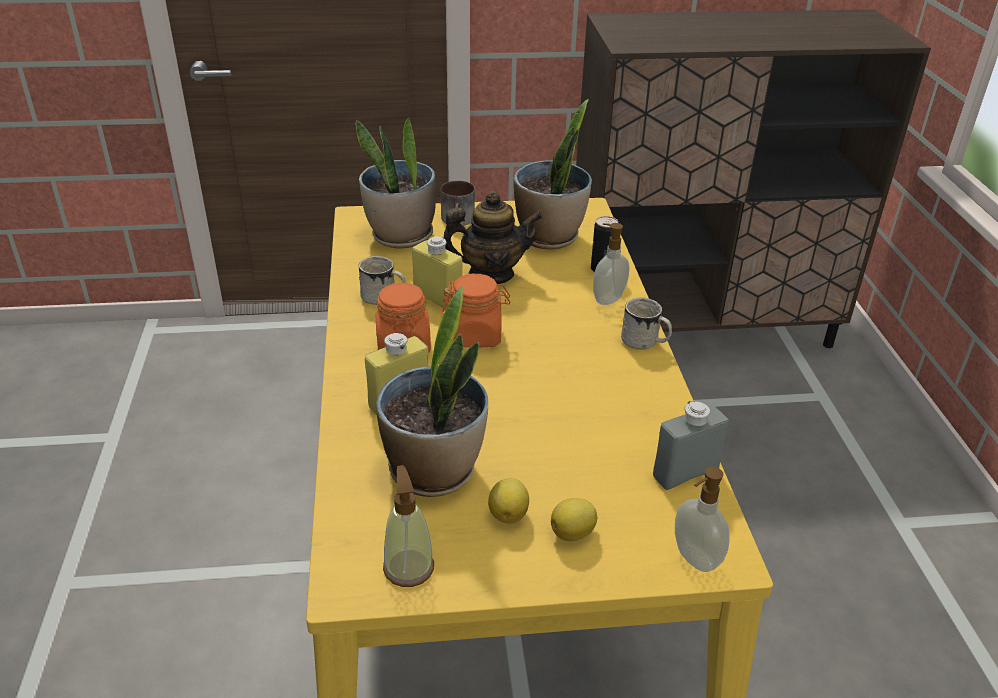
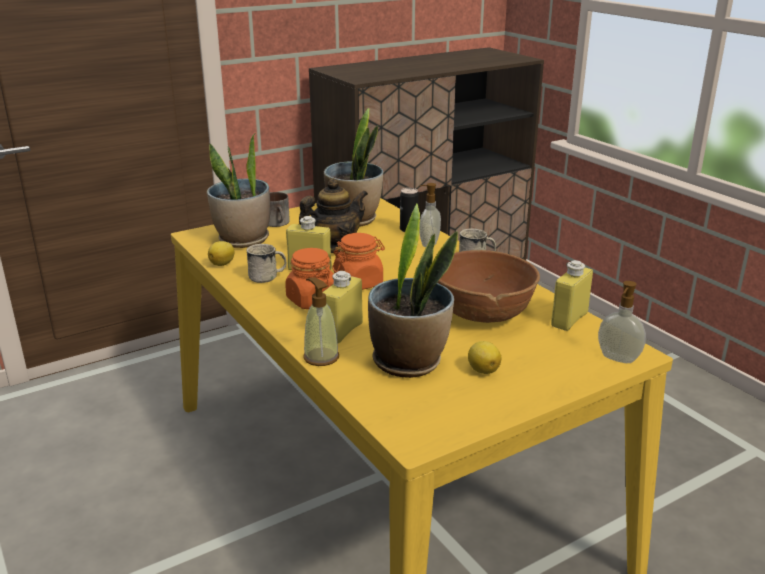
camera: 25 degrees left, 10 degrees down
soap dispenser [383,465,434,587] -> soap dispenser moved to [304,277,339,366]
lemon [551,498,597,541] -> lemon moved to [208,241,234,266]
grey bottle [653,401,729,490] -> yellow bottle [551,260,593,331]
none -> brown bowl [437,250,540,323]

